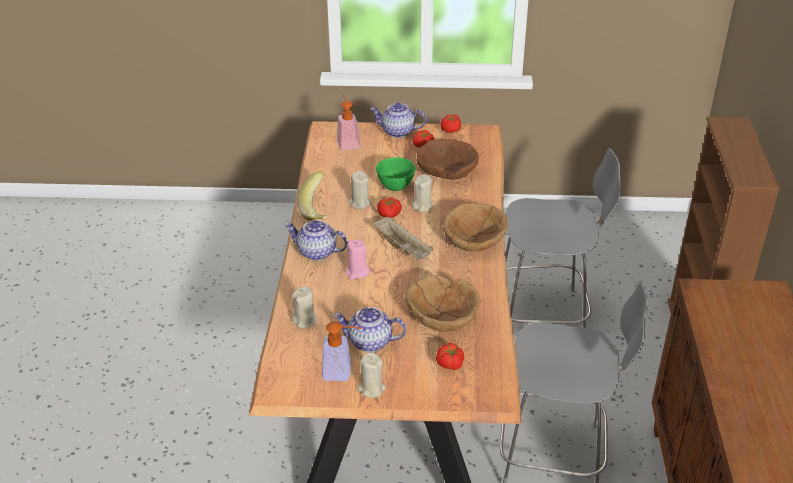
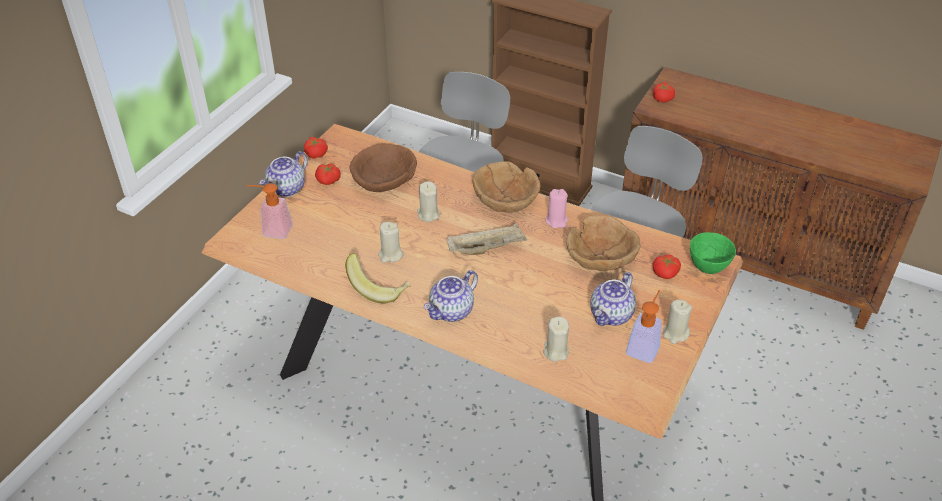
camera: 65 degrees left, 5 degrees up
pink candle [345,240,370,280] -> pink candle moved to [546,189,568,228]
green bowl [376,157,416,191] -> green bowl moved to [690,232,736,274]
tomato [377,197,402,218] -> tomato moved to [653,82,675,102]

